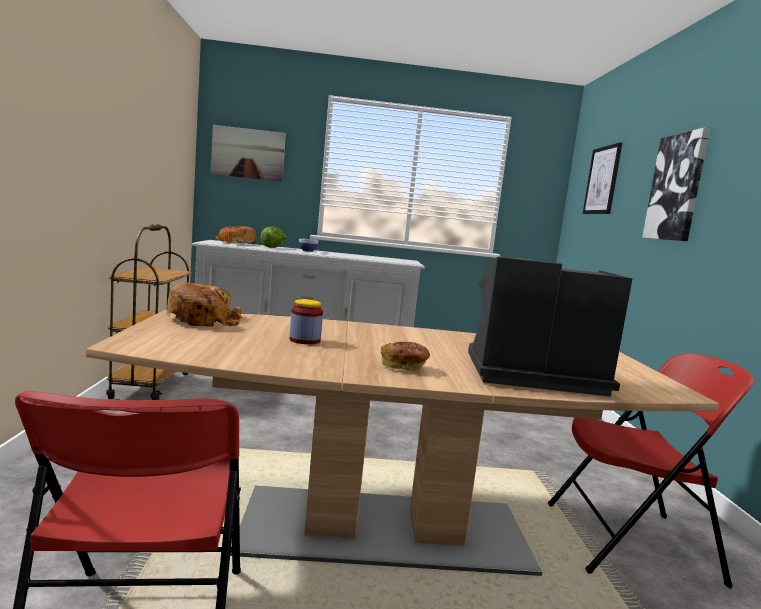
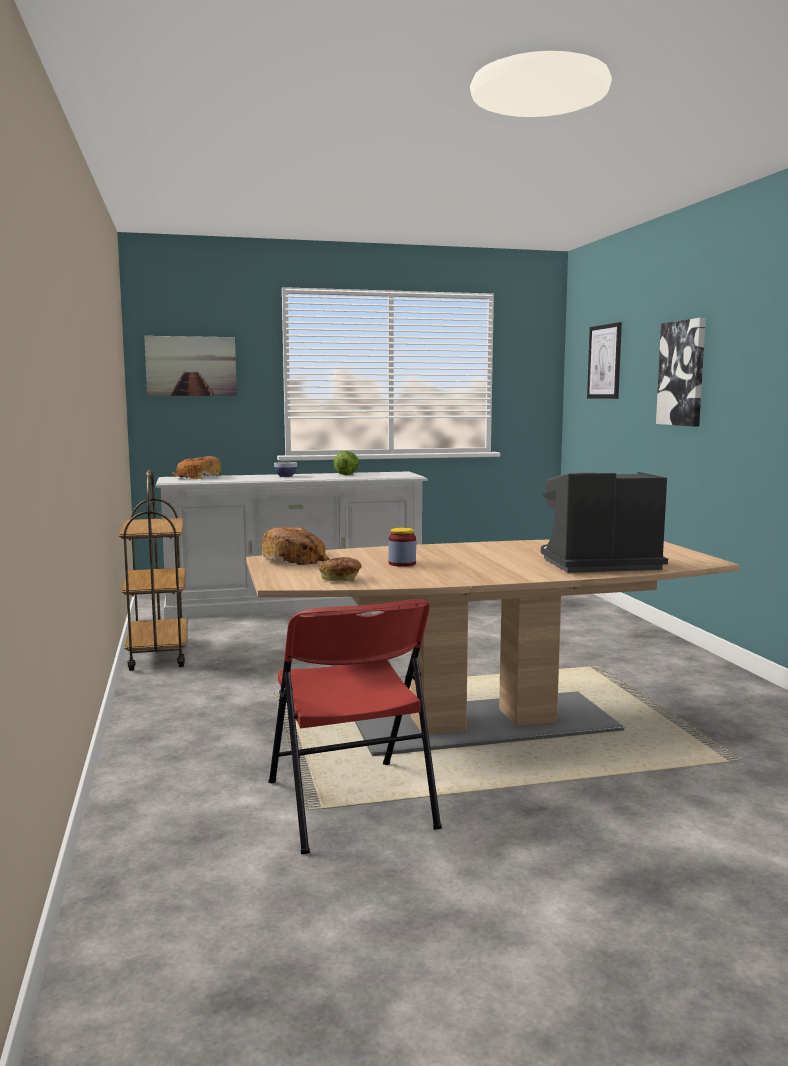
camera: 10 degrees left, 0 degrees up
lettuce [261,227,286,248] -> lettuce moved to [334,451,359,475]
bread [381,342,430,371] -> bread moved to [319,557,362,581]
red chair [548,354,754,588] -> none

